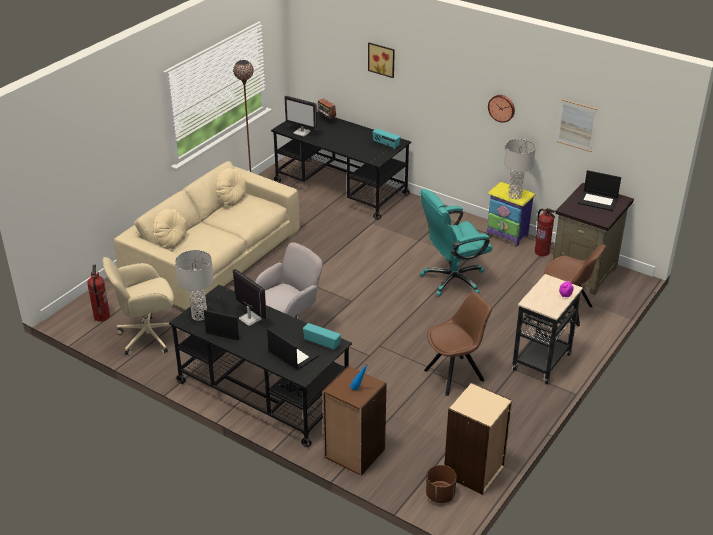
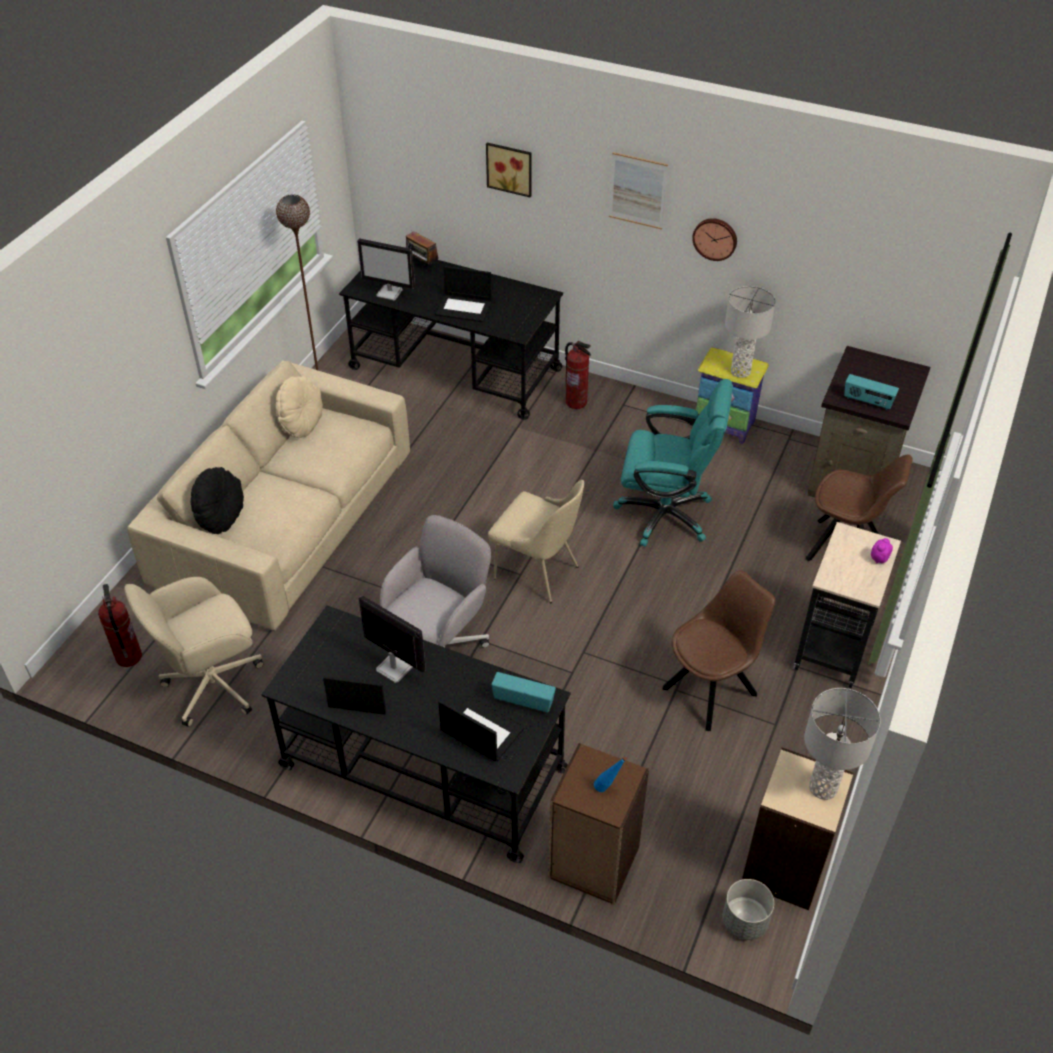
camera: 10 degrees left, 10 degrees up
beige pillow [153,209,187,249] -> black pillow [191,467,244,534]
white table lamp [175,250,214,321] -> white table lamp moved to [804,688,881,800]
radio [373,129,400,149] -> radio moved to [844,374,899,410]
turquoise office chair [420,188,492,296] -> turquoise office chair turned 135 degrees counterclockwise [613,379,733,547]
brown planter [426,465,457,503] -> grey planter [723,879,774,940]
fire extinguisher [535,208,556,256] -> fire extinguisher moved to [565,341,591,409]
picture [556,99,598,152] -> picture moved to [609,152,668,230]
laptop [578,170,621,211] -> laptop moved to [435,266,492,322]
none -> beige chair [488,480,584,604]

